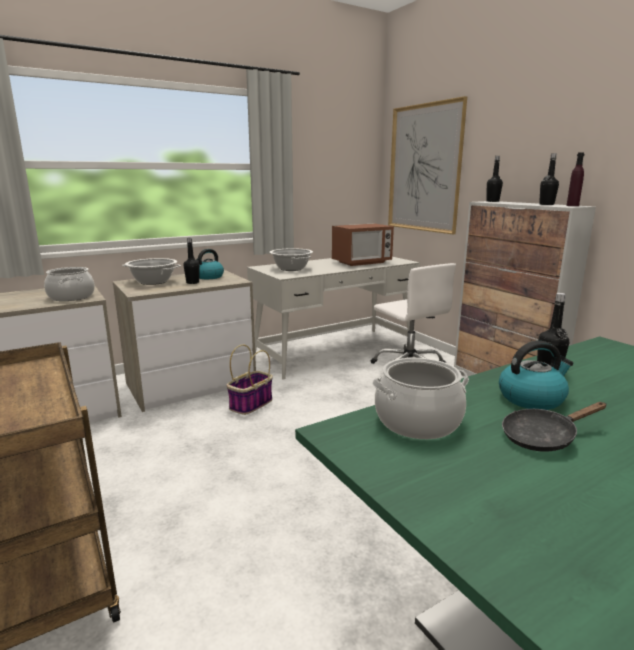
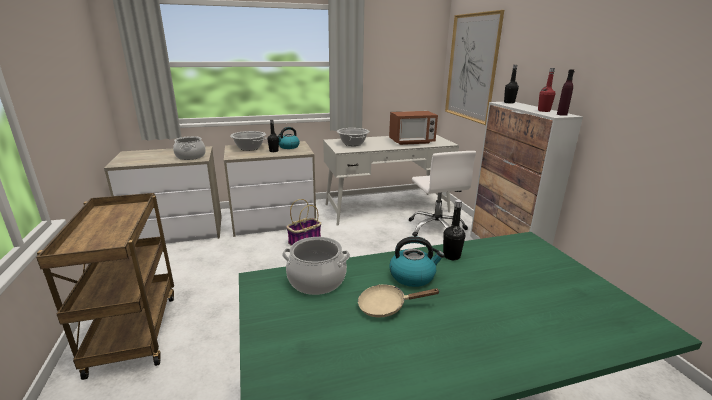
camera: 15 degrees right, 5 degrees up
black frying pan [502,402,607,452] -> beige frying pan [358,284,440,318]
black bottle [539,153,559,205] -> red bottle [538,68,555,112]

